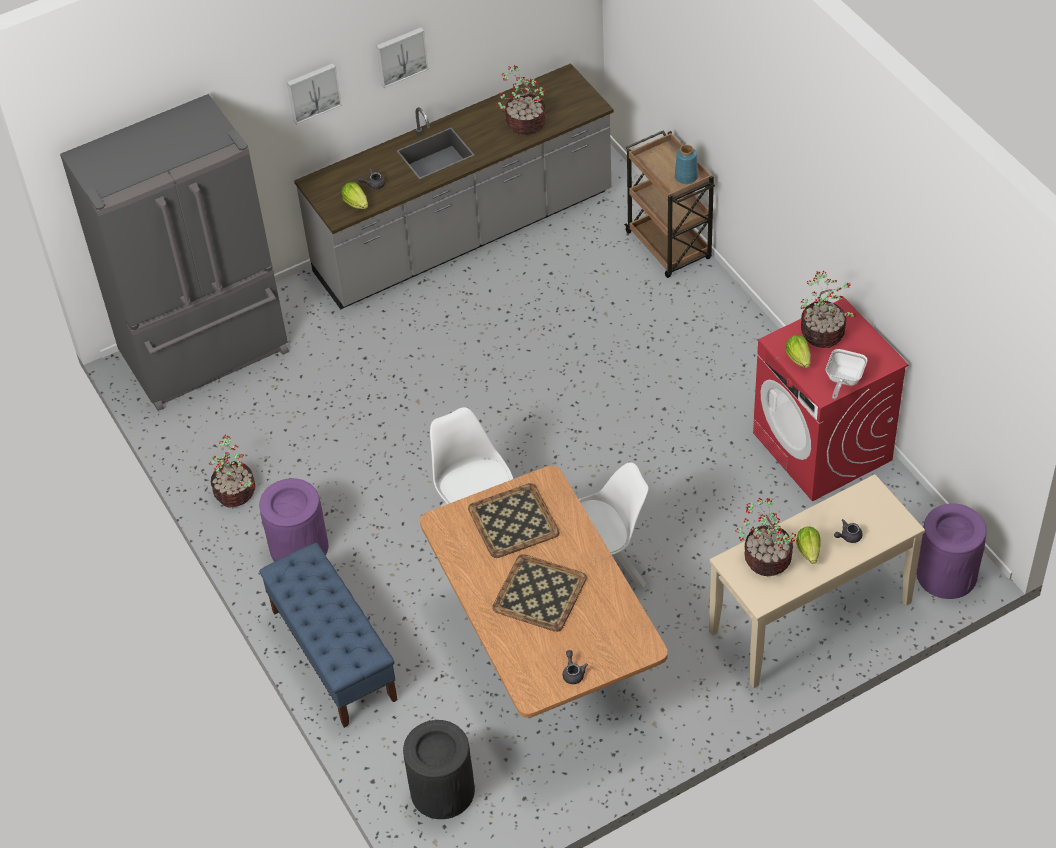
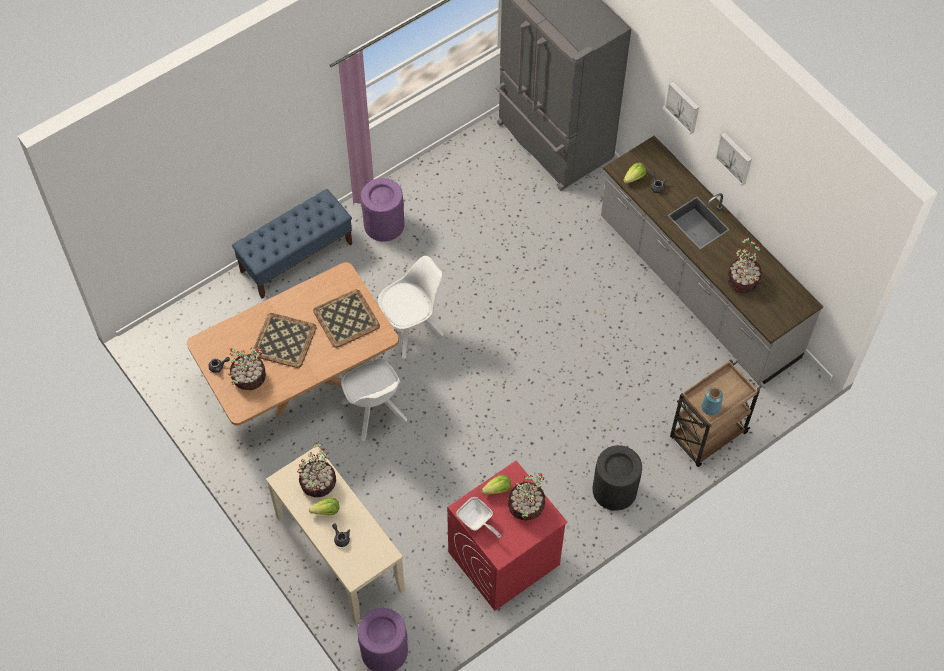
camera: 80 degrees right, 10 degrees up
potted plant [209,435,255,508] -> potted plant moved to [228,348,266,390]
black trash can [403,720,475,819] -> black trash can moved to [592,445,642,511]
frying pan [826,349,867,399] -> frying pan turned 150 degrees counterclockwise [456,497,501,538]

